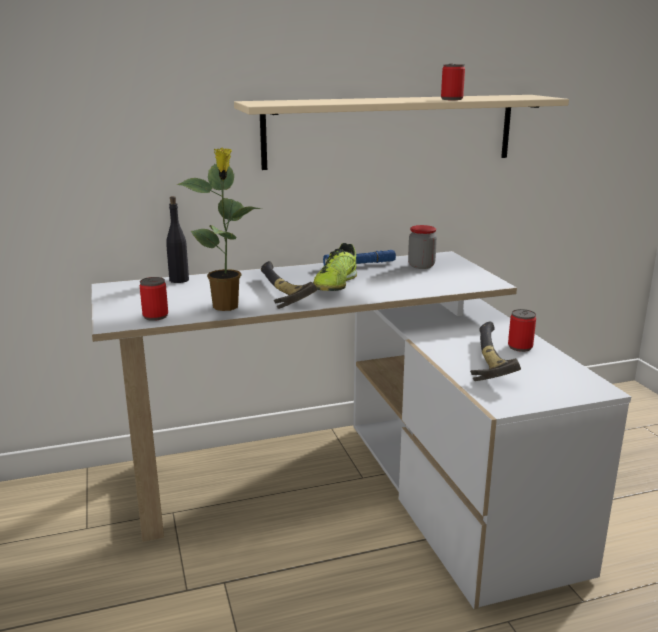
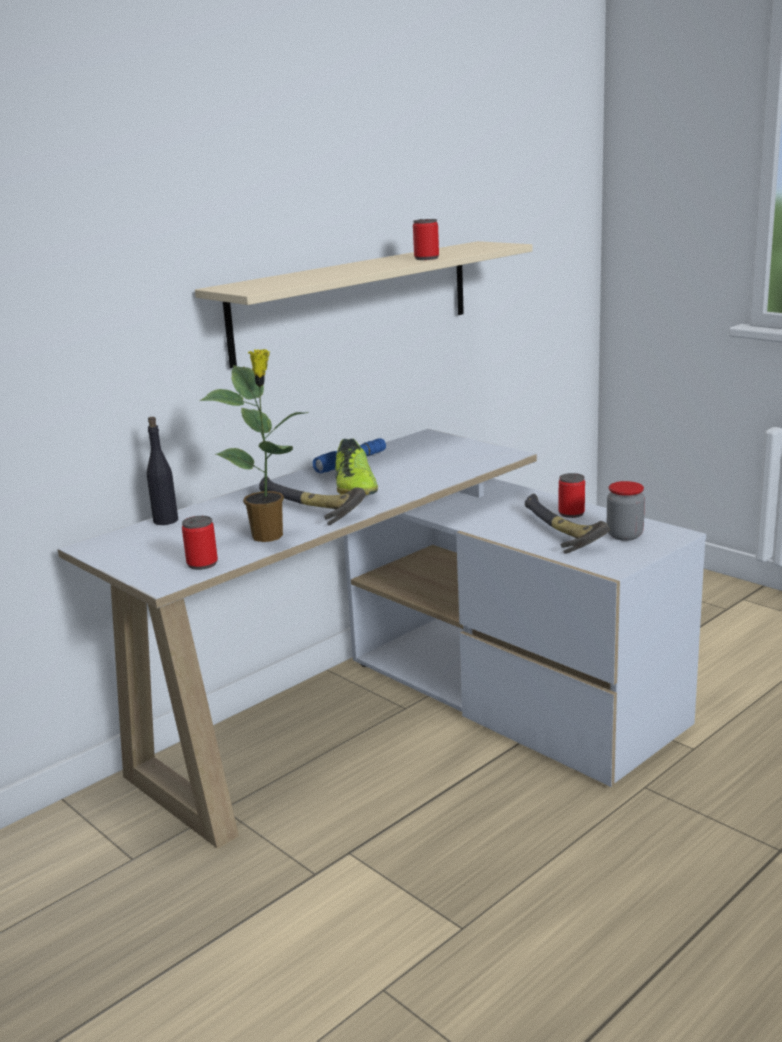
camera: 25 degrees left, 0 degrees up
jar [408,225,437,269] -> jar moved to [607,481,645,541]

